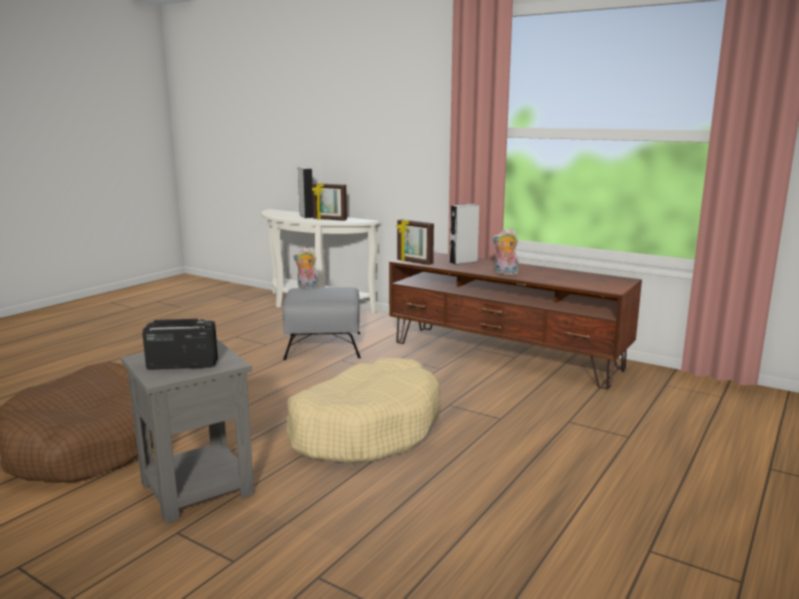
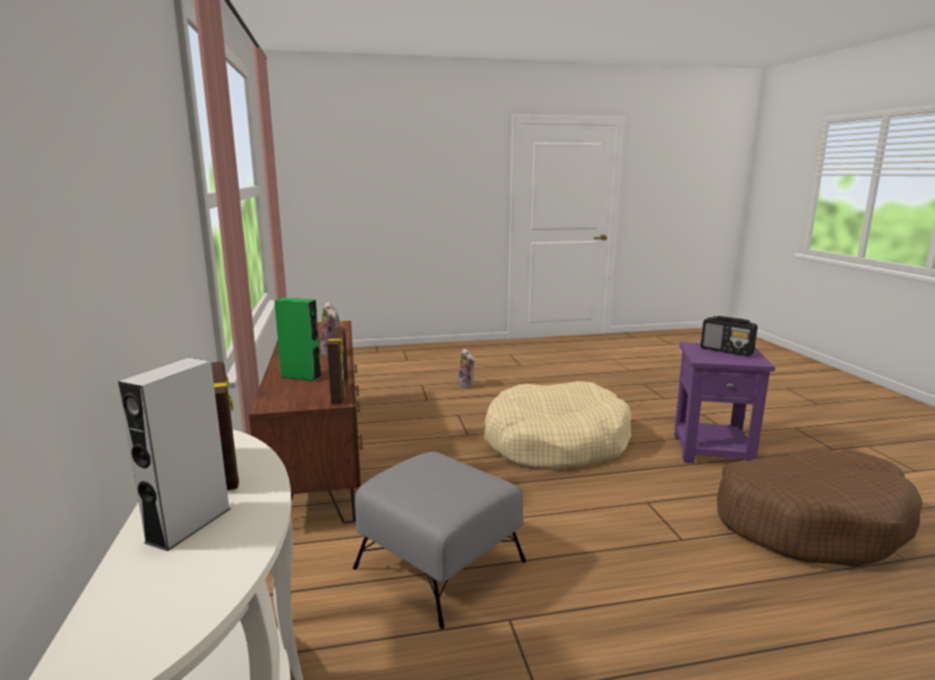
camera: 135 degrees left, 0 degrees up
grey side table [121,339,254,524] -> purple side table [674,342,775,463]
plush toy [293,247,319,289] -> plush toy moved to [458,348,475,388]
grey speaker [449,204,479,265] -> green speaker [274,298,322,381]

